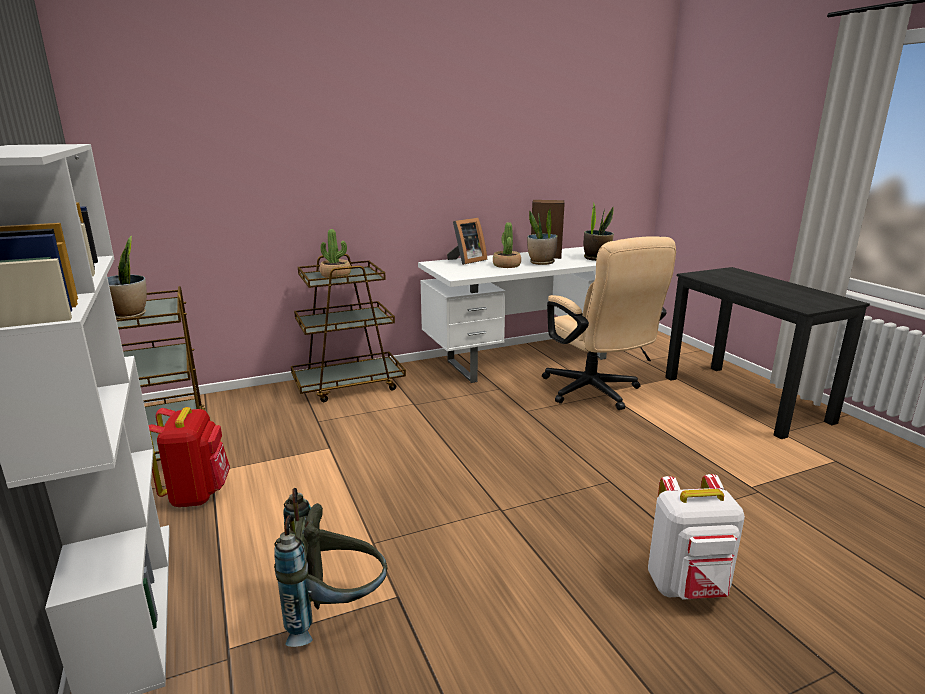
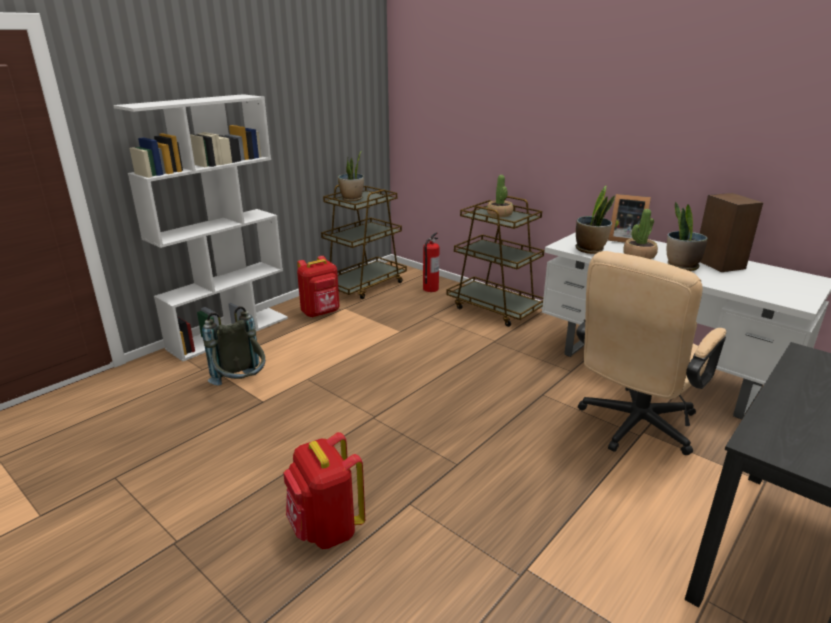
camera: 65 degrees right, 5 degrees up
potted plant [584,202,614,261] -> potted plant moved to [576,186,615,254]
white backpack [648,474,745,600] -> red backpack [284,432,365,549]
none -> fire extinguisher [423,232,440,292]

